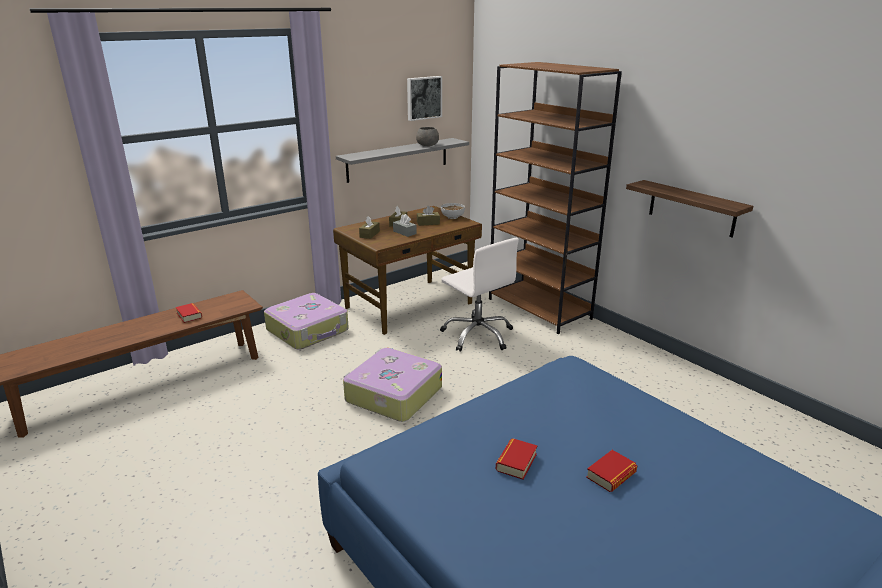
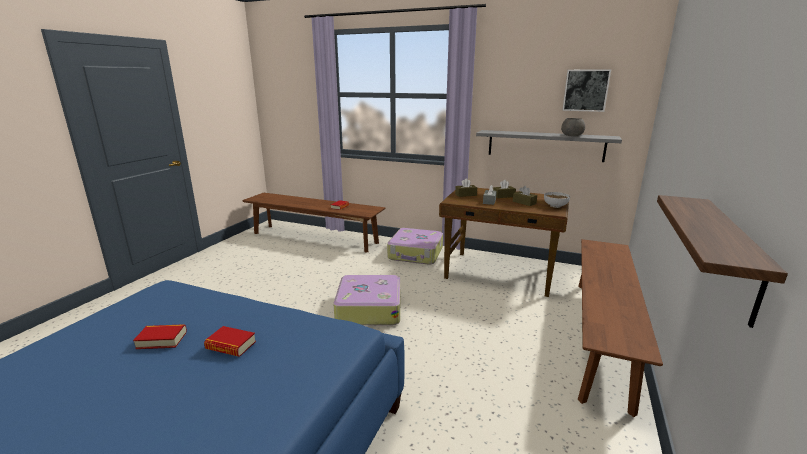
camera: 60 degrees right, 5 degrees down
white office chair [440,238,519,352] -> none
brown bookcase [489,62,622,334] -> brown bench [578,239,663,417]
book [586,450,637,492] -> book moved to [204,326,256,357]

